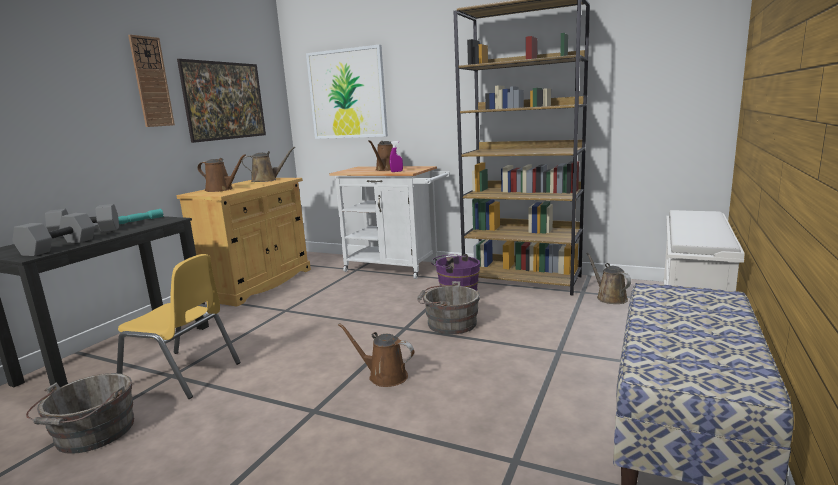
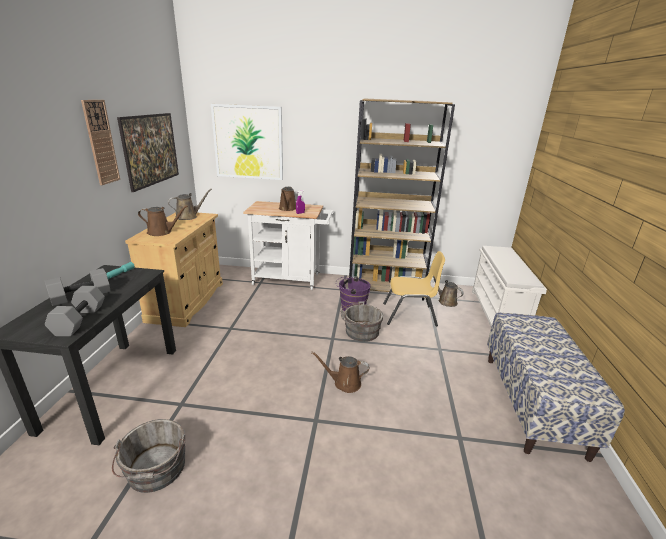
camera: 20 degrees left, 10 degrees up
yellow chair [117,254,241,399] -> yellow chair moved to [383,251,445,326]

